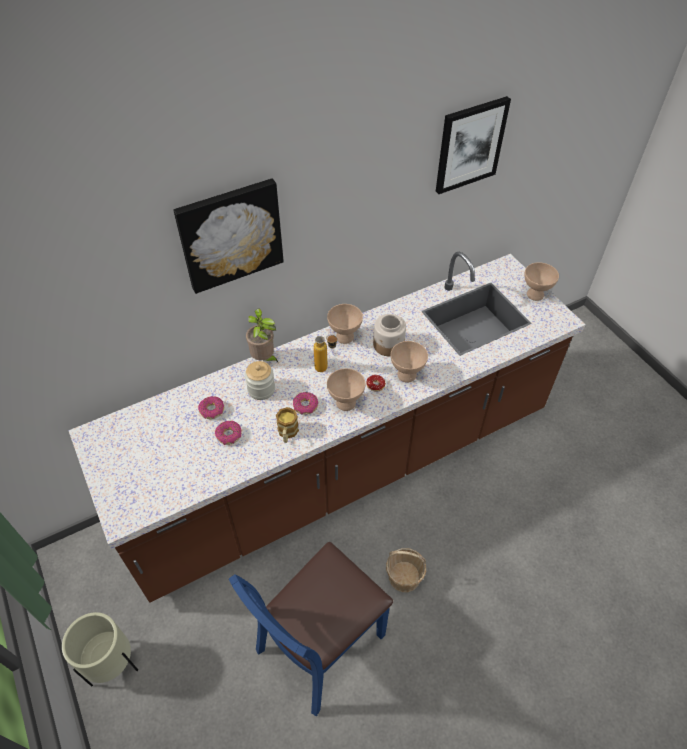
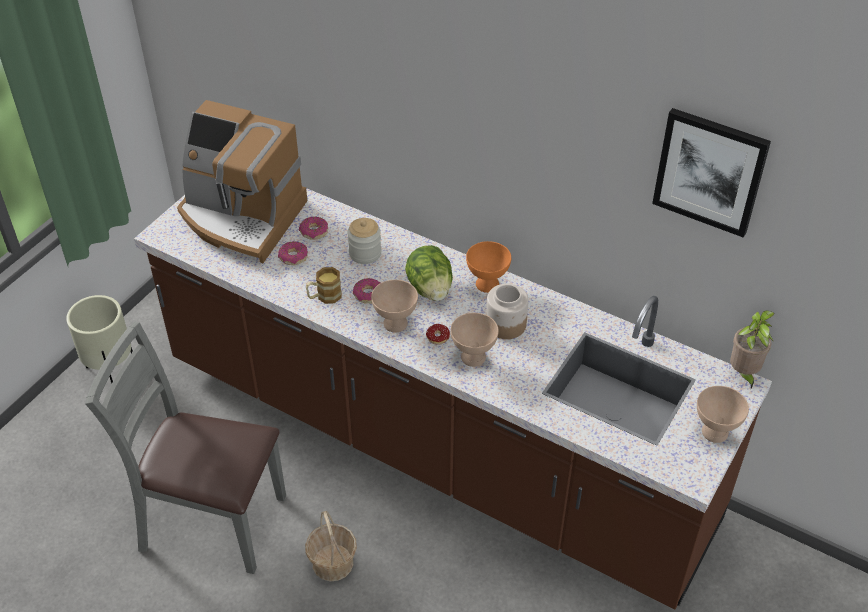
camera: 60 degrees right, 5 degrees down
picture [173,178,284,294] -> none
blue chair [229,542,393,716] -> grey chair [85,322,286,574]
potted plant [246,308,278,362] -> potted plant moved to [730,311,774,388]
bottle [314,335,338,372] -> lettuce [405,245,453,301]
beige bowl [327,304,363,344] -> orange bowl [466,241,511,293]
none -> coffee machine [177,100,307,263]

